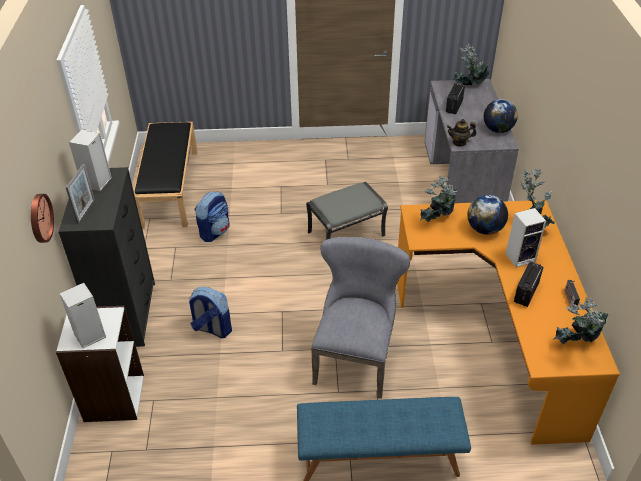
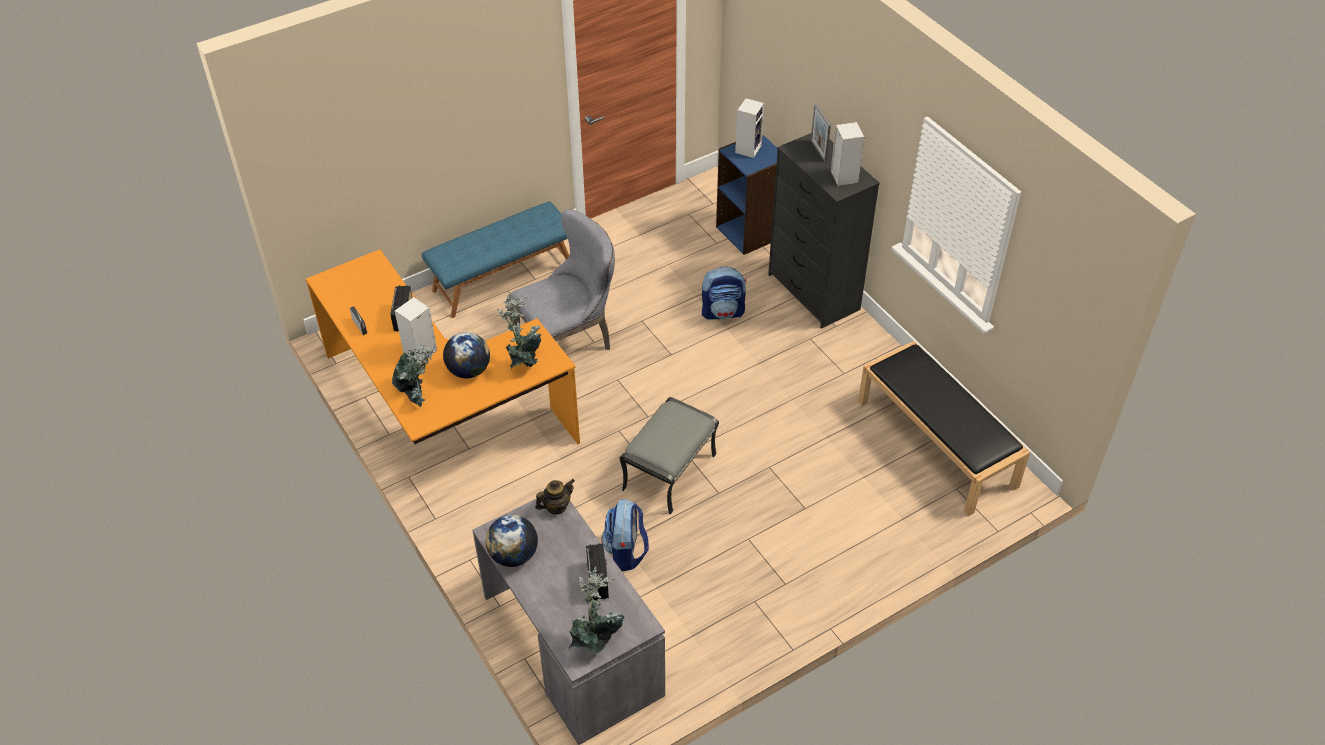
camera: 150 degrees right, 5 degrees up
wall clock [31,194,54,243] -> none
white bookcase [56,306,144,422] -> blue bookcase [716,134,778,255]
backpack [194,191,229,242] -> backpack moved to [601,499,649,571]
grey chair [311,237,410,399] -> grey chair turned 105 degrees counterclockwise [509,209,615,350]
potted plant [553,298,608,344] -> none

